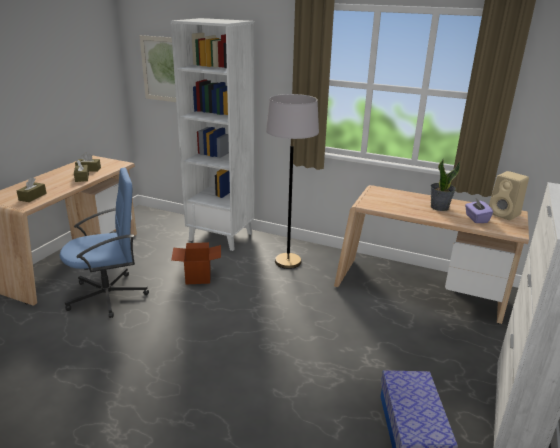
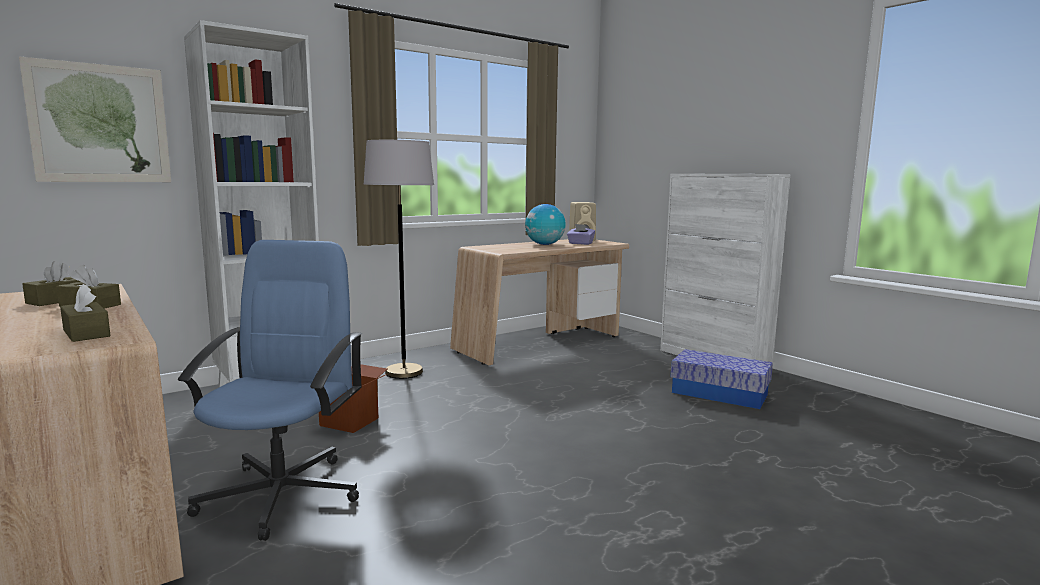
camera: 60 degrees left, 15 degrees down
potted plant [431,160,460,211] -> globe [525,204,566,245]

